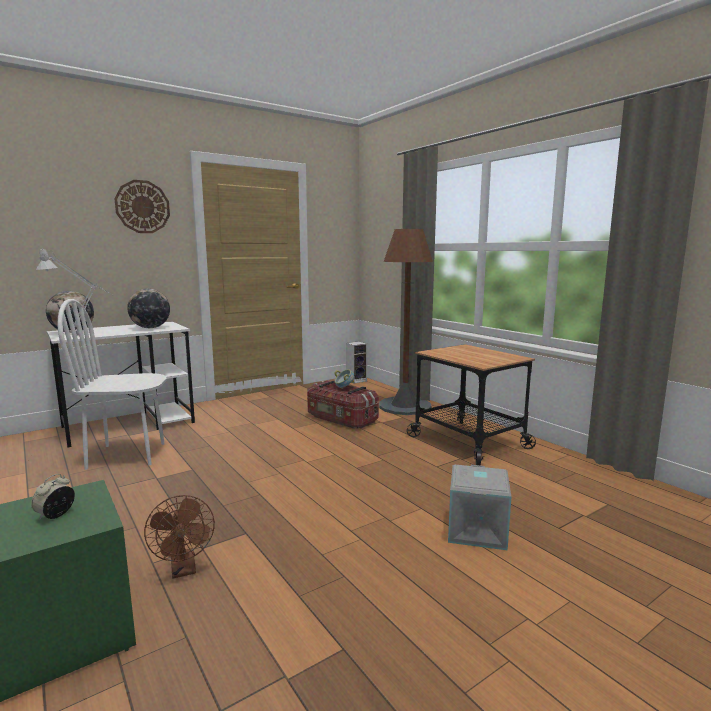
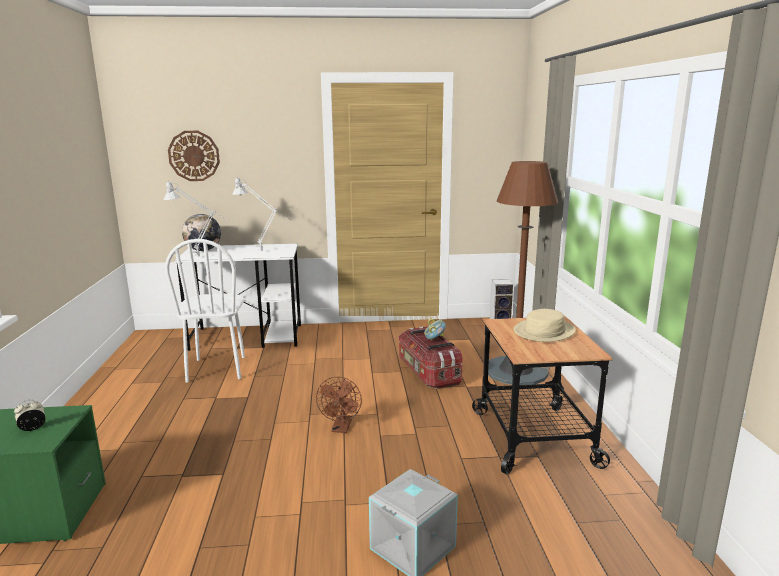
camera: 30 degrees right, 5 degrees up
white chair [58,299,167,470] -> white chair turned 120 degrees counterclockwise [165,239,245,383]
wall clock [114,180,170,233] -> wall clock moved to [168,131,220,181]
globe [127,289,170,328] -> grey table lamp [232,177,291,252]
brown fan [144,495,215,579] -> brown fan moved to [316,376,362,433]
none -> beige hat [513,309,576,342]

